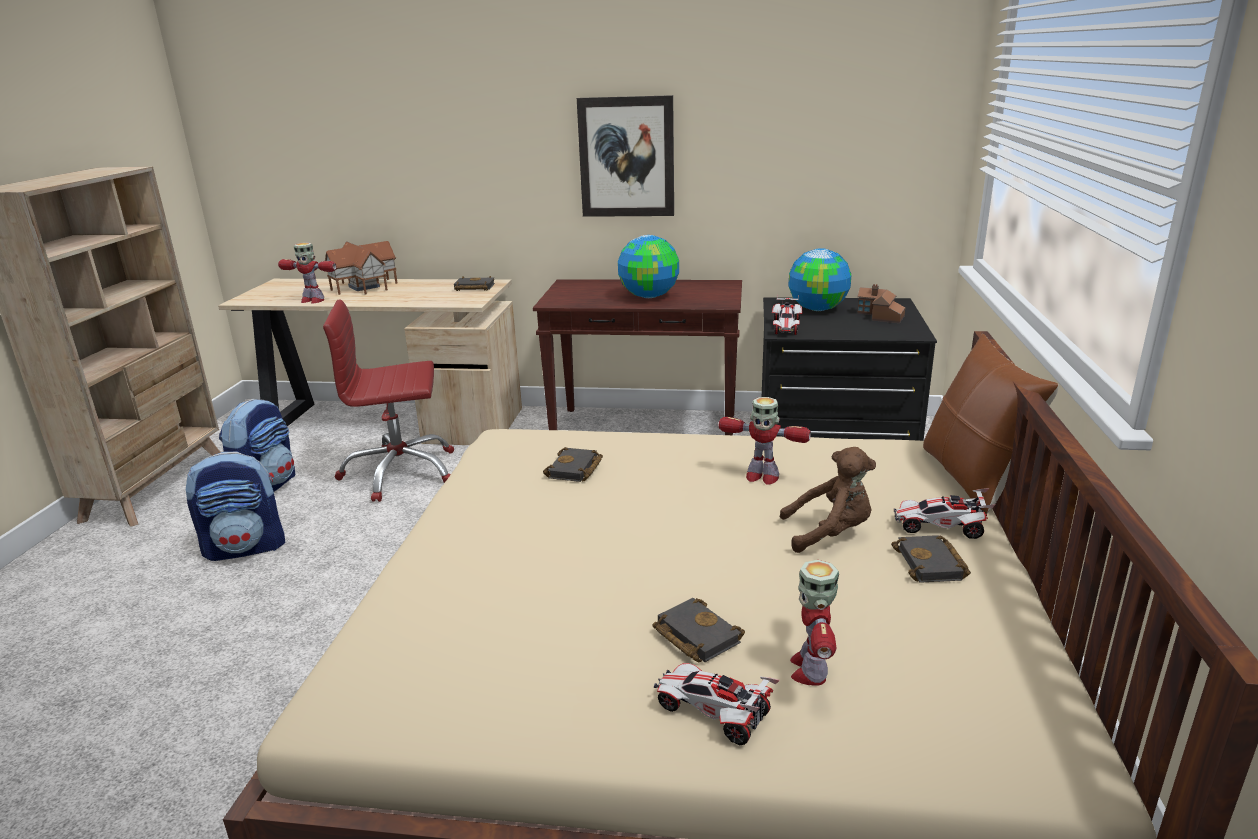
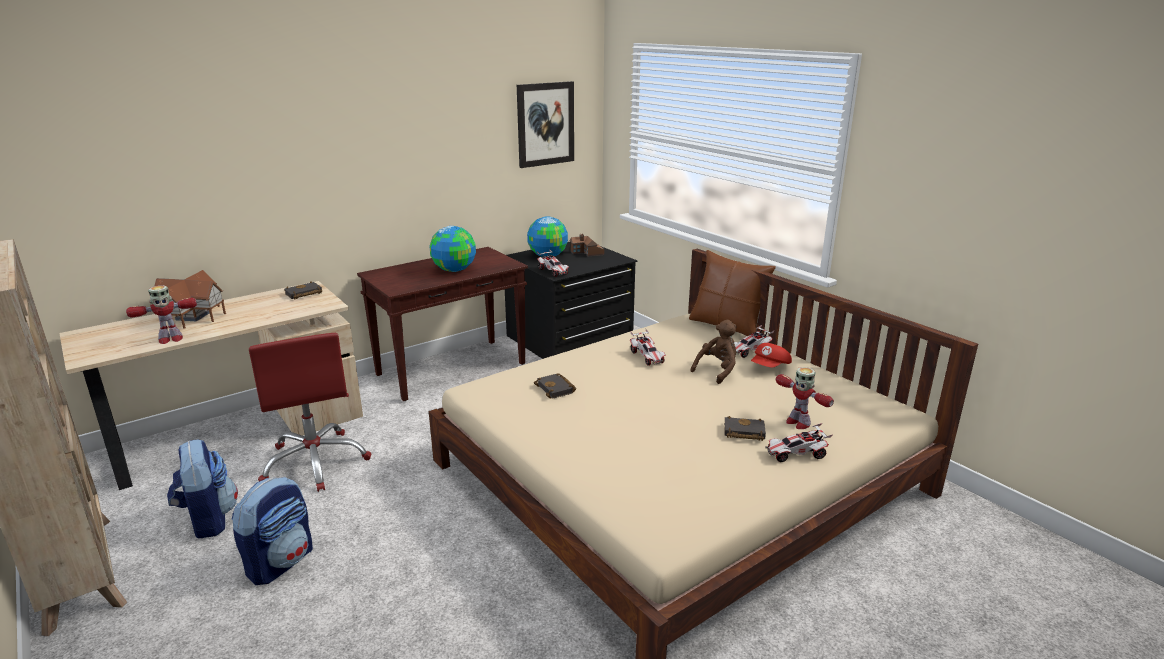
camera: 45 degrees left, 0 degrees up
red office chair [323,300,454,502] -> red office chair turned 60 degrees counterclockwise [249,333,371,492]
picture [577,95,674,217] -> picture moved to [517,81,574,168]
toy robot [719,397,811,485] -> toy car [630,329,666,366]
black book [891,535,971,583] -> red cap [751,343,792,368]

